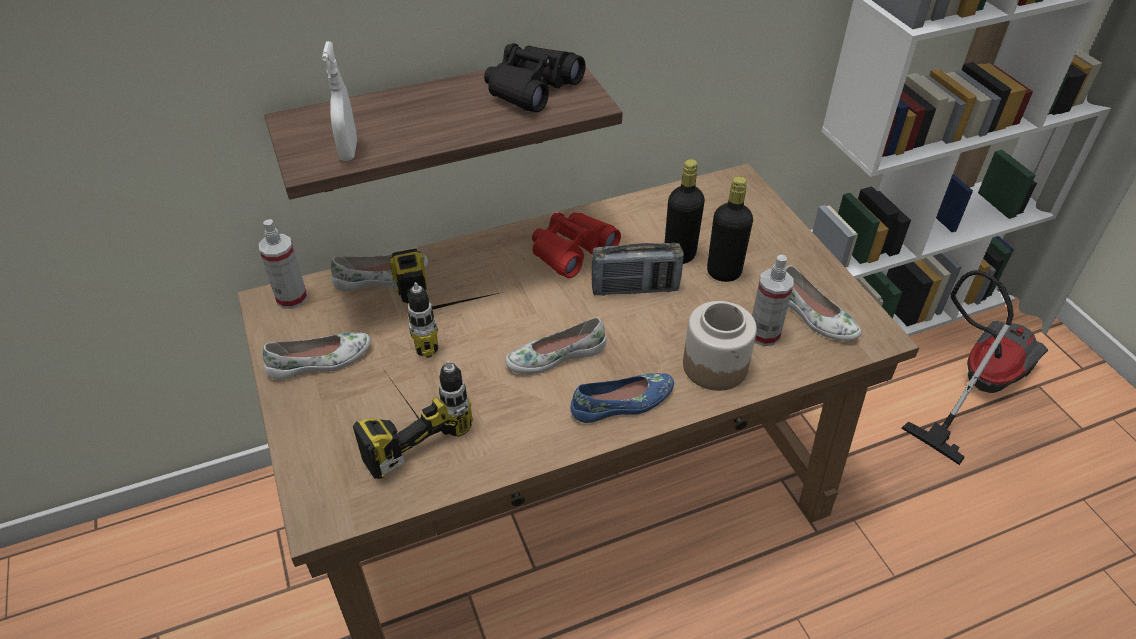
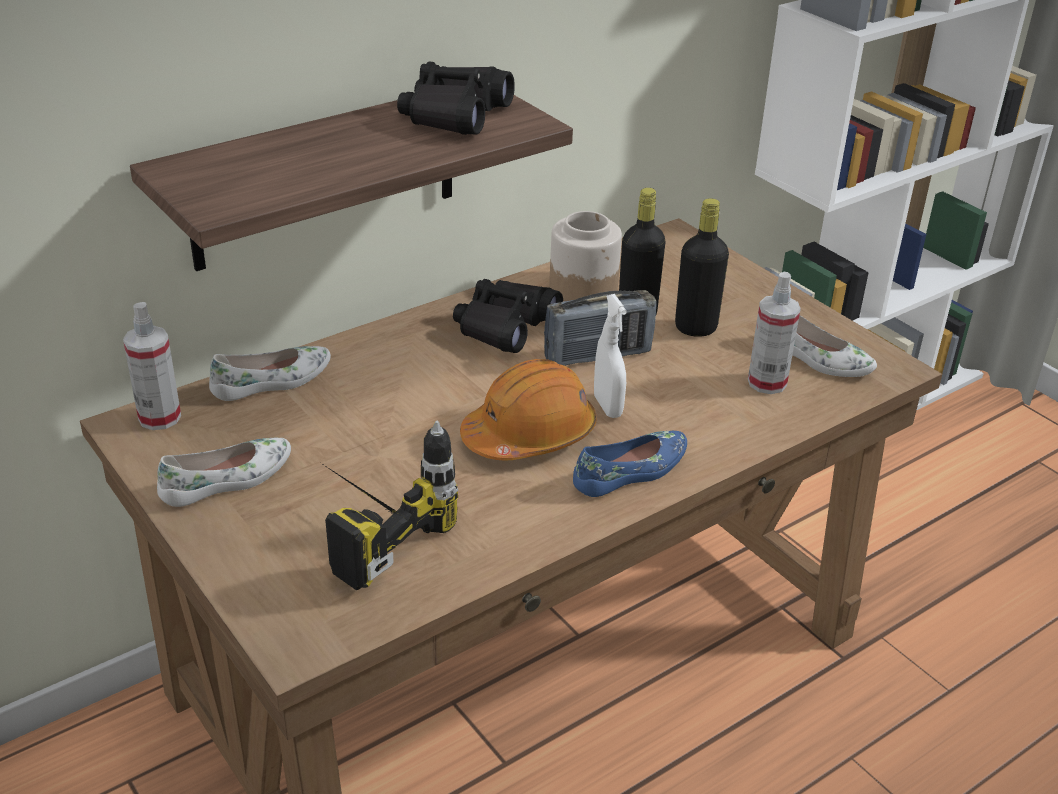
camera: 15 degrees left, 10 degrees down
white spray bottle [322,41,357,161] -> white spray bottle moved to [594,294,627,418]
power drill [389,248,503,358] -> none
white shoe [505,317,607,374] -> orange hard hat [460,359,596,460]
red binoculars [532,213,621,278] -> black binoculars [453,279,563,353]
jar [683,301,757,391] -> jar moved to [549,211,622,301]
vacuum cleaner [901,270,1048,465] -> none

